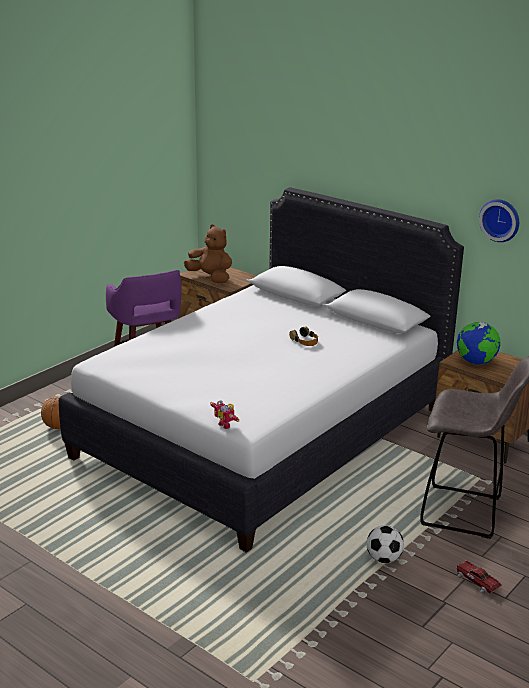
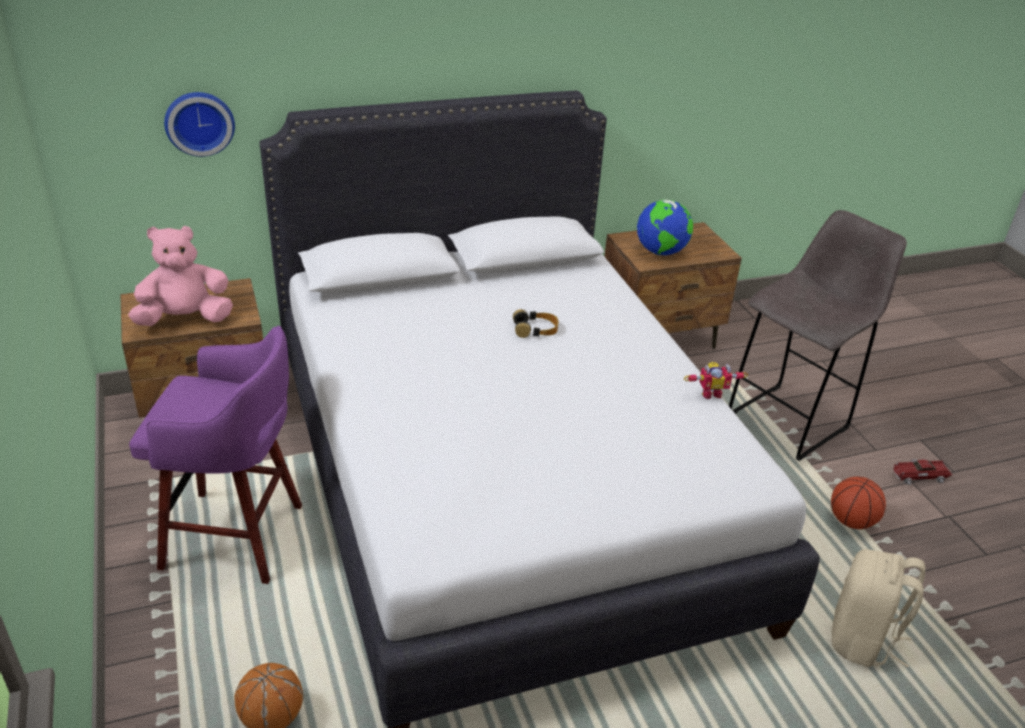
camera: 60 degrees left, 10 degrees up
brown plush toy [184,224,232,283] -> pink plush toy [128,226,233,326]
toy robot [210,400,239,429] -> toy robot moved to [684,362,748,399]
football [367,525,404,563] -> basketball [831,476,886,529]
wall clock [479,199,519,242] -> wall clock moved to [164,92,235,157]
none -> beige backpack [831,549,925,668]

